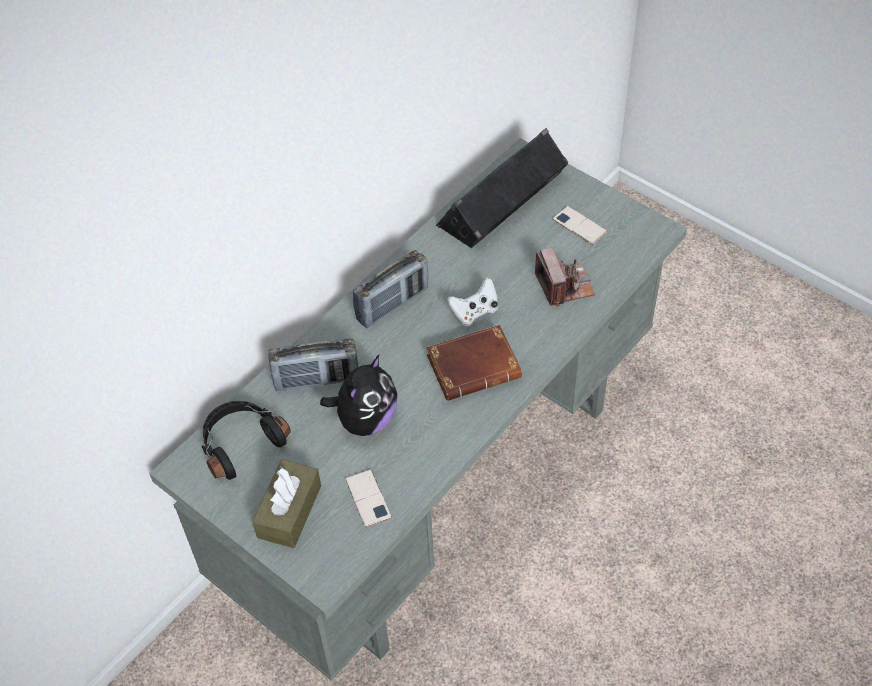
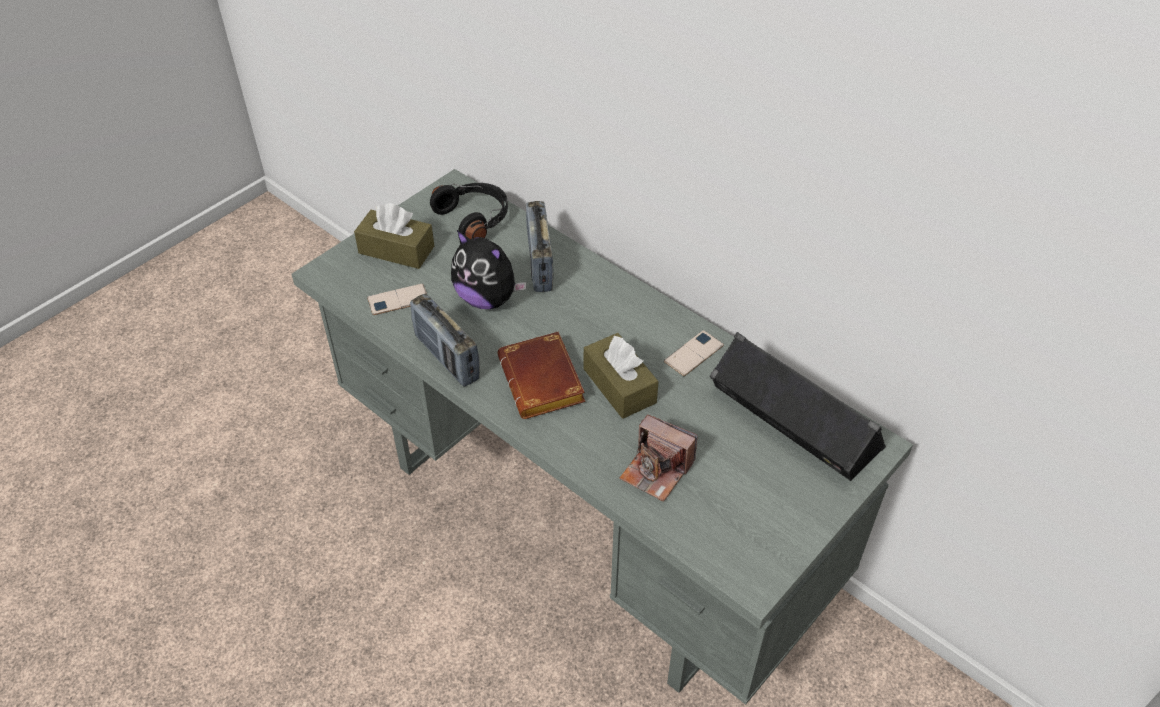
camera: 90 degrees right, 5 degrees down
radio [353,250,428,328] -> radio moved to [410,294,480,387]
white game controller [447,277,498,326] -> brown tissue box [584,333,659,419]
camera [535,248,595,307] -> camera turned 45 degrees clockwise [619,415,697,502]
phone [552,206,607,245] -> phone moved to [664,330,724,376]

